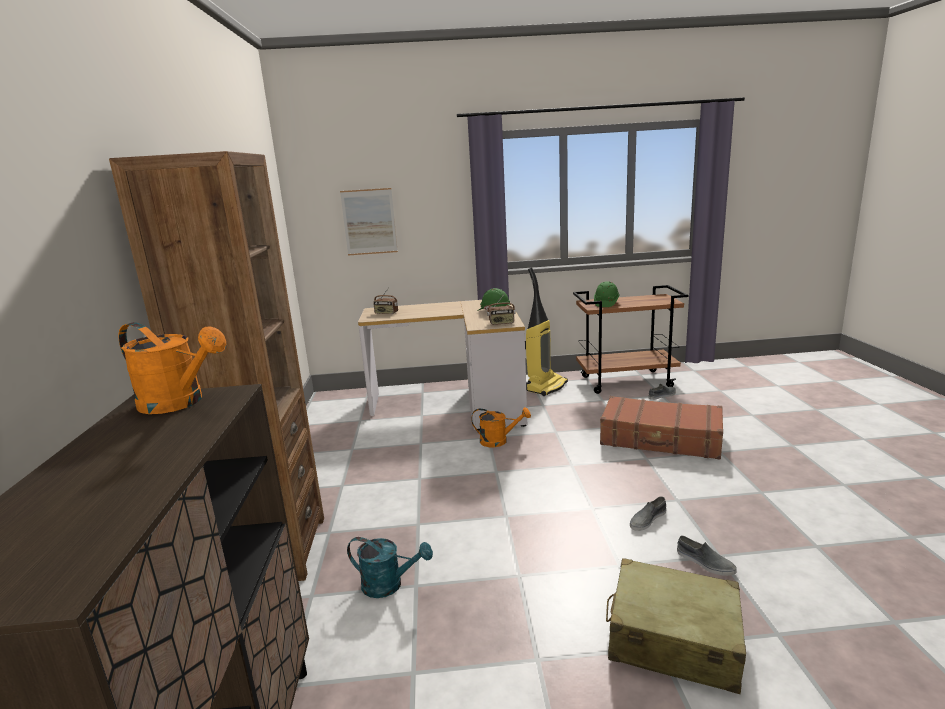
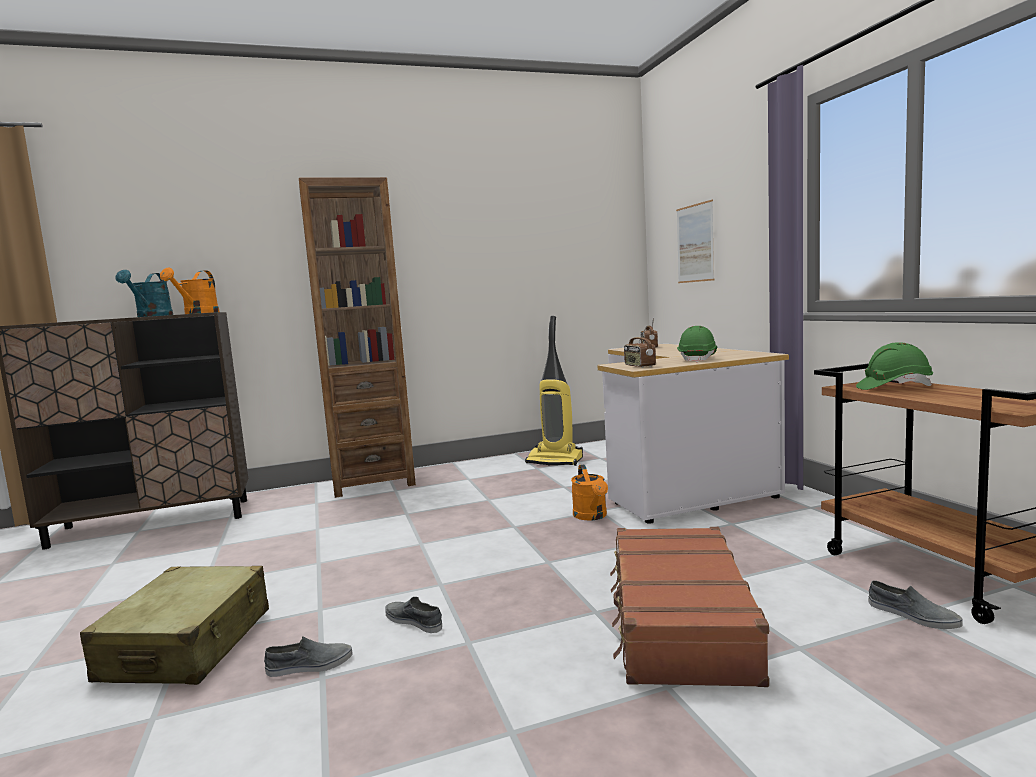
camera: 75 degrees right, 10 degrees down
turquoise watering can [347,537,433,598] -> turquoise watering can moved to [116,270,173,317]
vacuum cleaner [525,268,568,396] -> vacuum cleaner moved to [525,316,583,466]
grey shoe [677,536,737,576] -> grey shoe turned 135 degrees counterclockwise [264,636,353,677]

